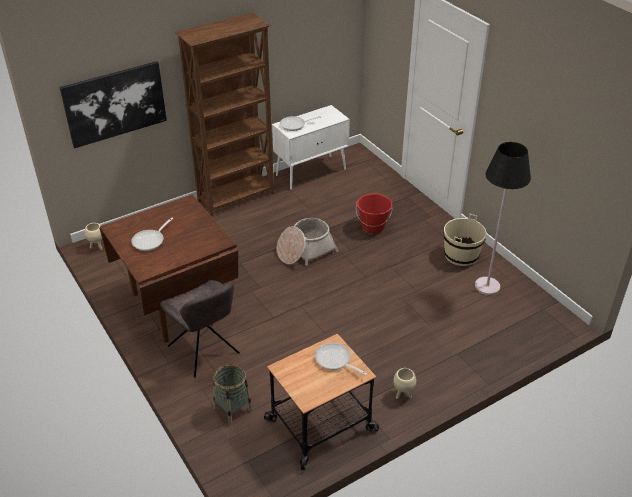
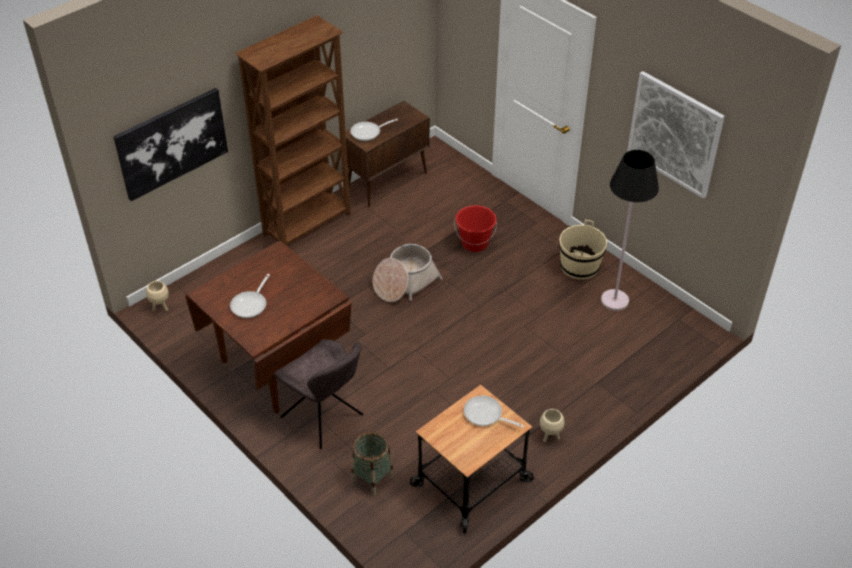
camera: 10 degrees left, 5 degrees up
white cabinet [272,105,350,190] -> brown cabinet [346,101,430,207]
none -> picture [627,71,725,198]

